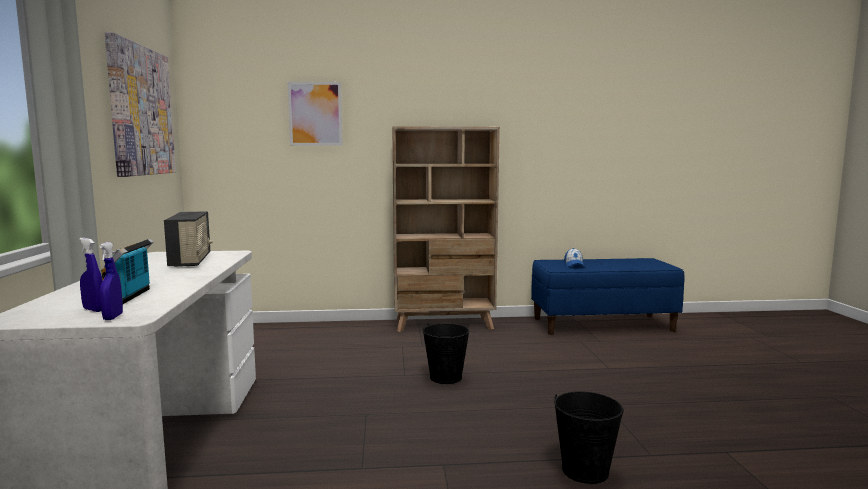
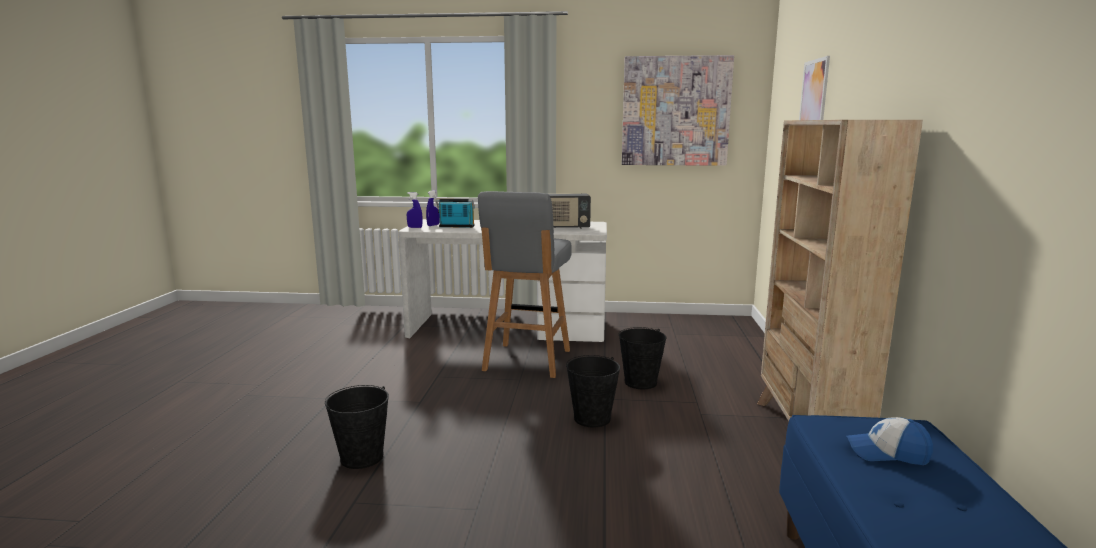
camera: 100 degrees right, 5 degrees up
none -> grey stool [478,191,572,378]
none -> black bucket [619,327,666,389]

